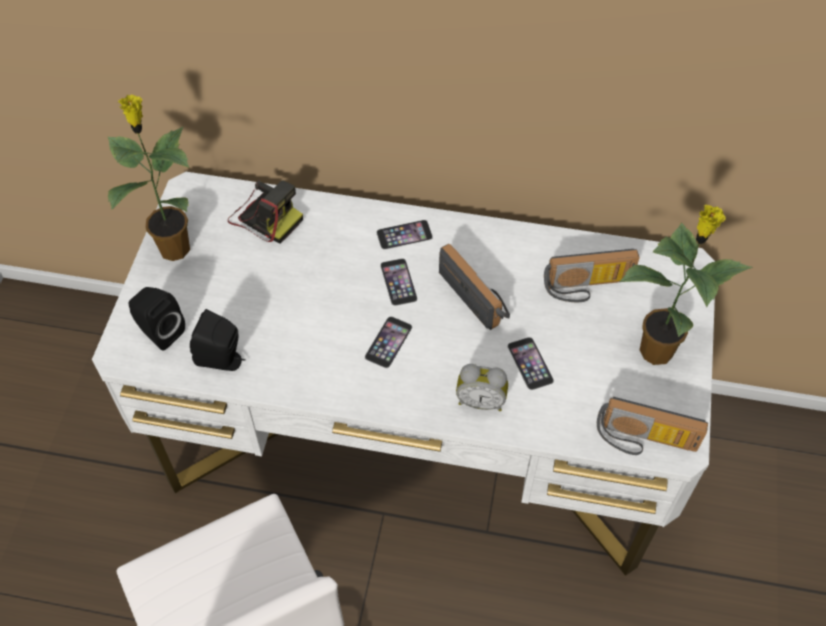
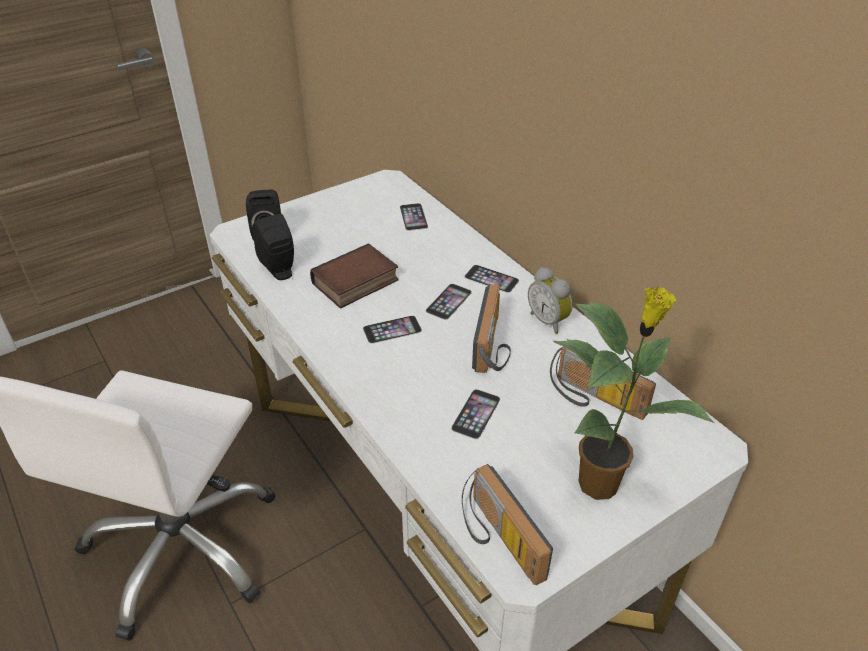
camera: 45 degrees right, 15 degrees down
potted plant [108,94,190,261] -> none
camera [228,180,303,244] -> phone [400,203,428,231]
alarm clock [456,364,508,411] -> alarm clock moved to [528,267,573,334]
none -> book [310,243,399,308]

